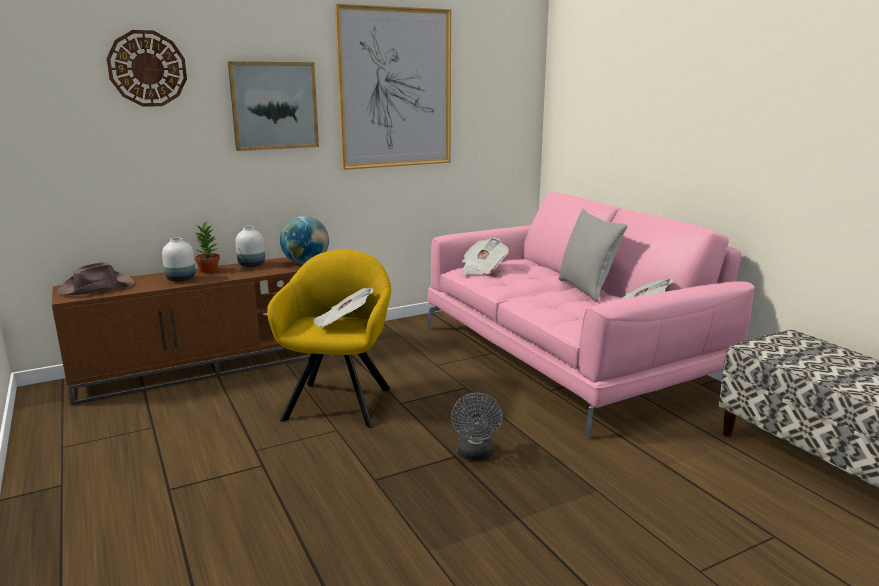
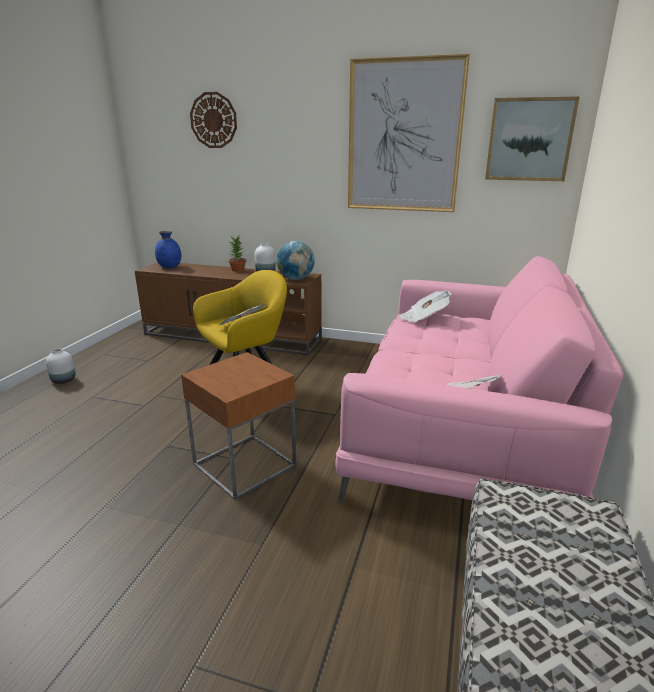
camera: 45 degrees right, 5 degrees up
brown hat [57,262,134,295] -> blue vase [155,231,181,268]
white vase [162,238,196,281] -> white vase moved to [46,348,75,384]
picture [228,61,319,151] -> picture moved to [485,96,580,181]
grey fan [451,393,503,460] -> brown side table [181,352,297,500]
grey pillow [558,209,628,302] -> none

